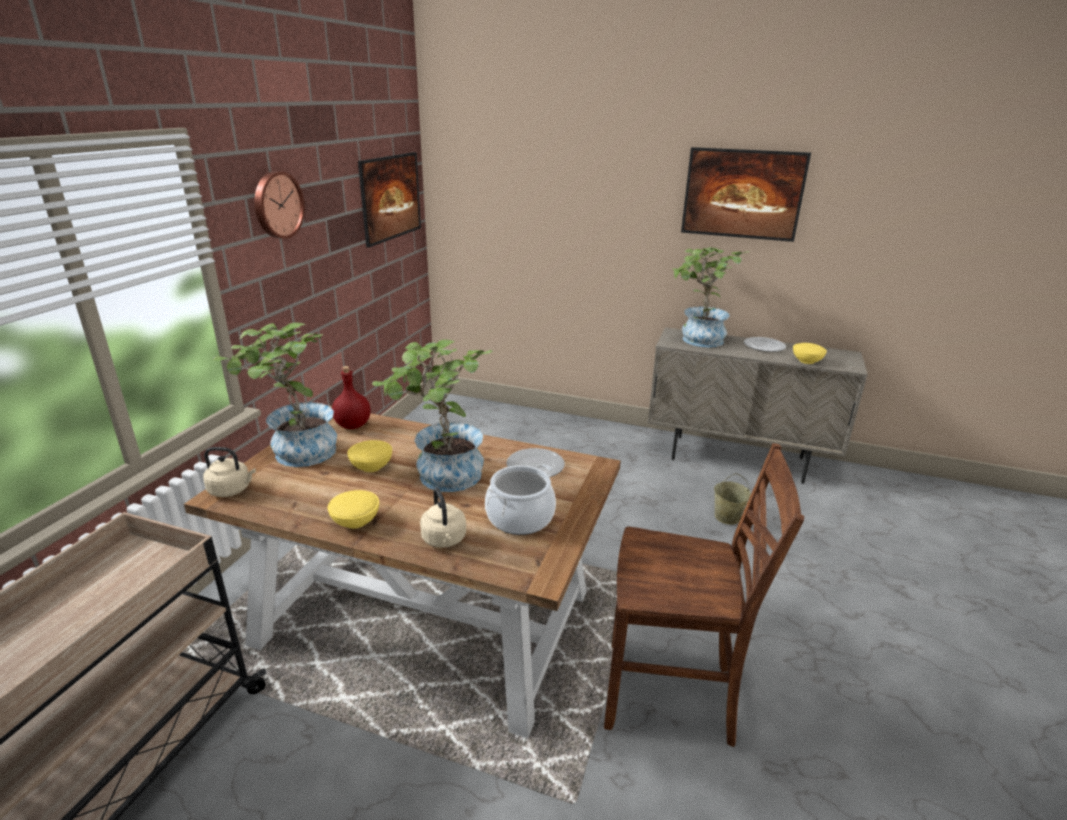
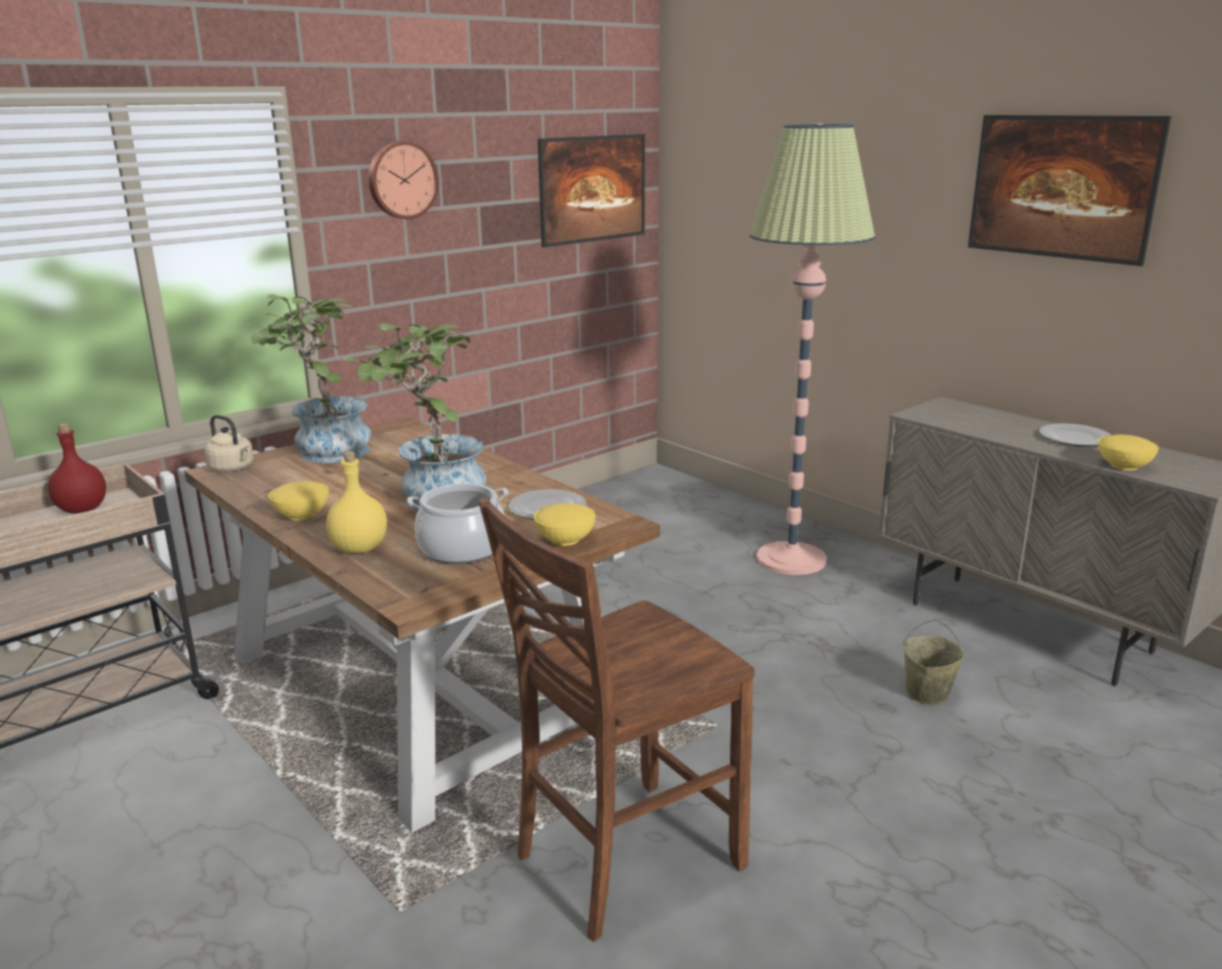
camera: 30 degrees right, 5 degrees down
red bottle [332,366,371,429] -> red bottle moved to [48,424,106,513]
yellow bowl [347,440,392,472] -> yellow bowl moved to [534,503,596,546]
beige kettle [420,488,466,548] -> yellow bottle [326,451,387,553]
brown chair [604,443,804,747] -> brown chair turned 105 degrees clockwise [478,497,755,942]
potted plant [672,247,750,347] -> none
none -> floor lamp [749,123,875,575]

